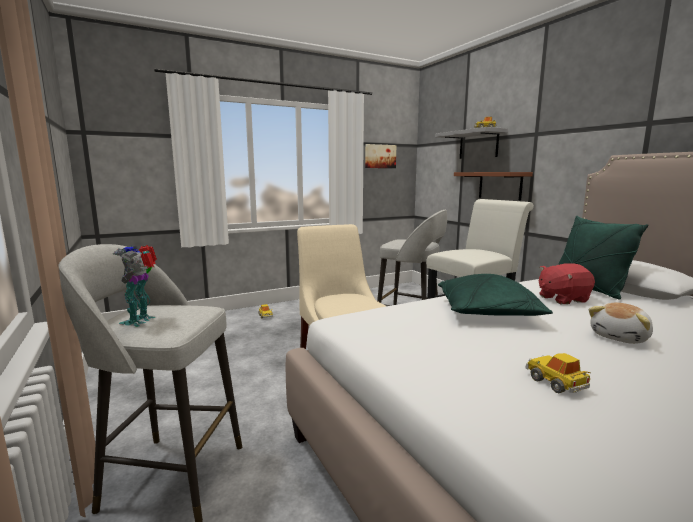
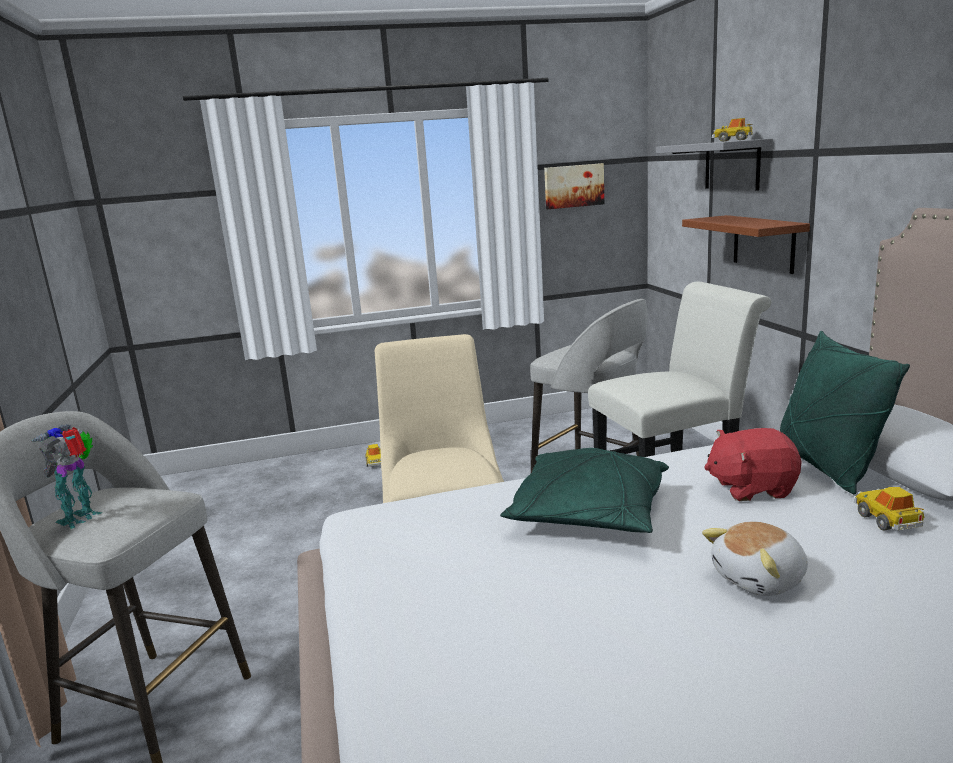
camera: 15 degrees right, 5 degrees up
toy car [526,353,591,393] -> toy car moved to [854,487,924,531]

